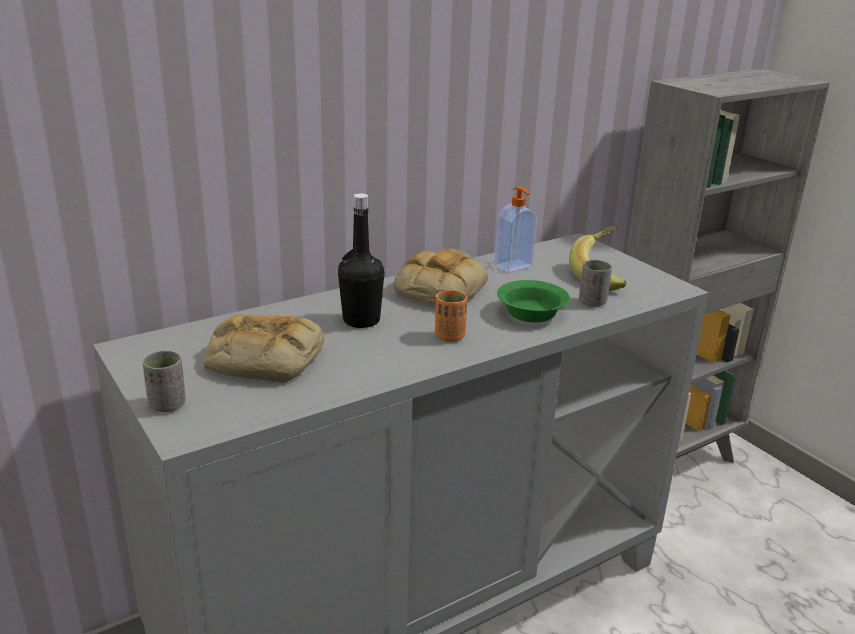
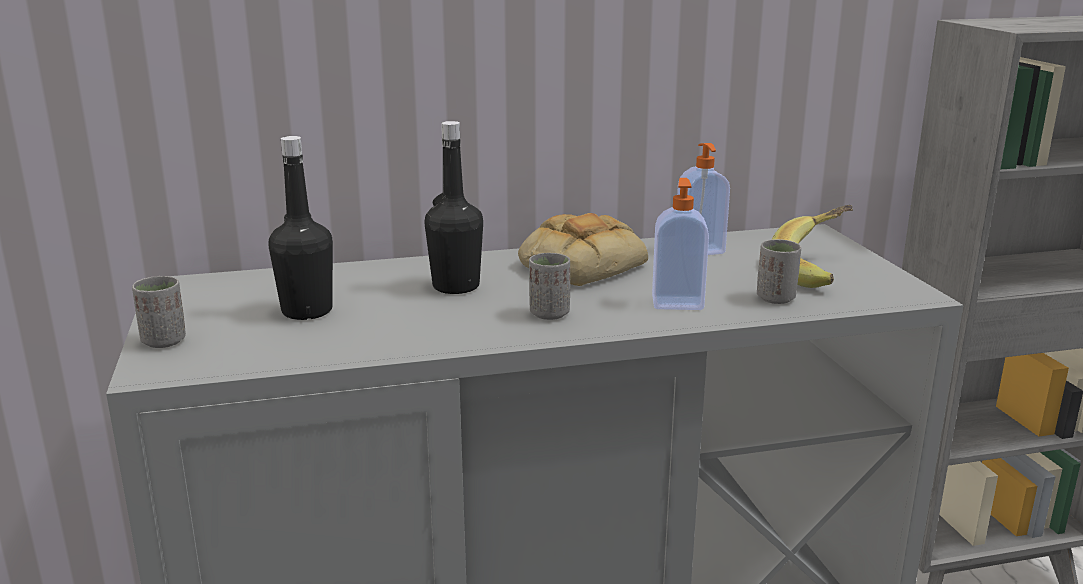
camera: 20 degrees right, 5 degrees down
bread [204,314,324,383] -> black bottle [268,136,333,320]
orange cup [435,290,467,342] -> grey cup [529,253,570,320]
green bowl [497,280,570,322] -> soap dispenser [652,178,709,310]

